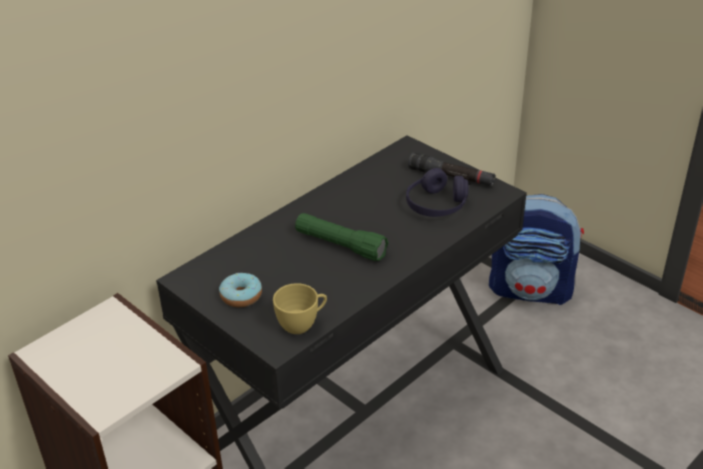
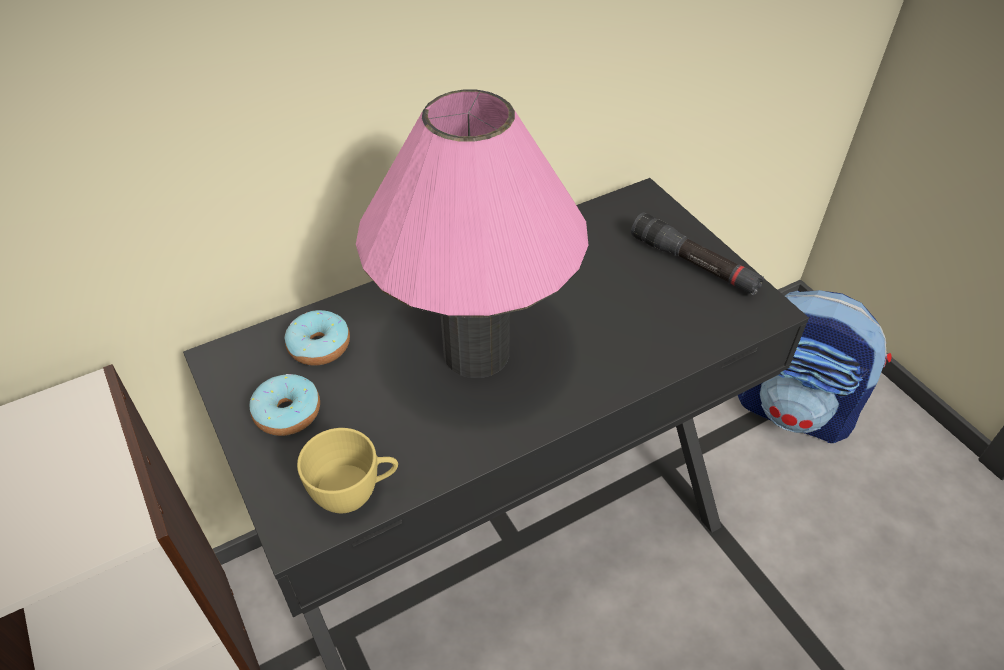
camera: 15 degrees right, 10 degrees up
green flashlight [295,213,388,261] -> pink table lamp [356,90,588,378]
purple headphones [406,168,468,217] -> none
none -> donut [285,310,350,366]

